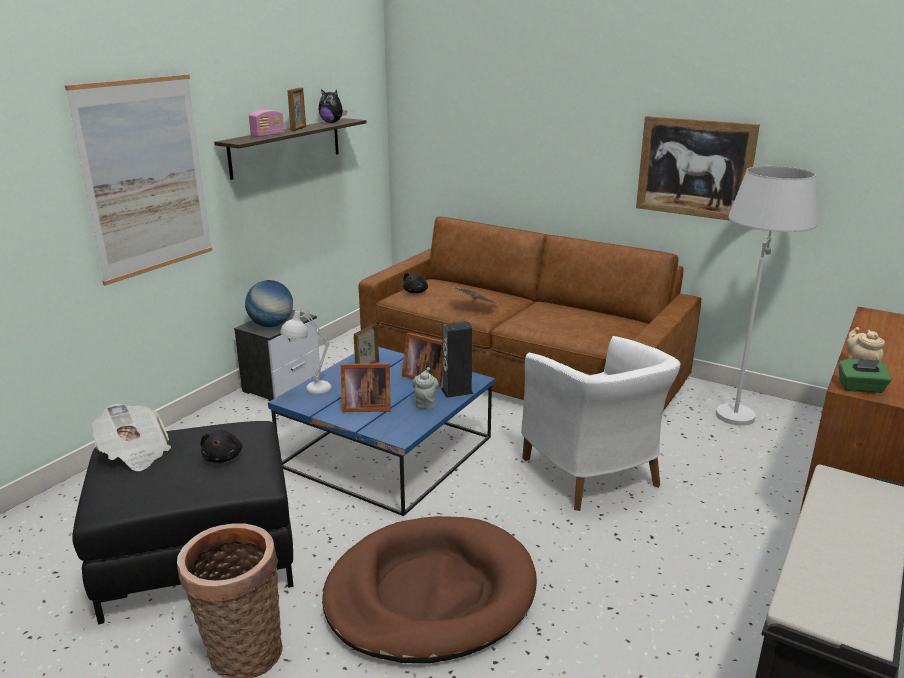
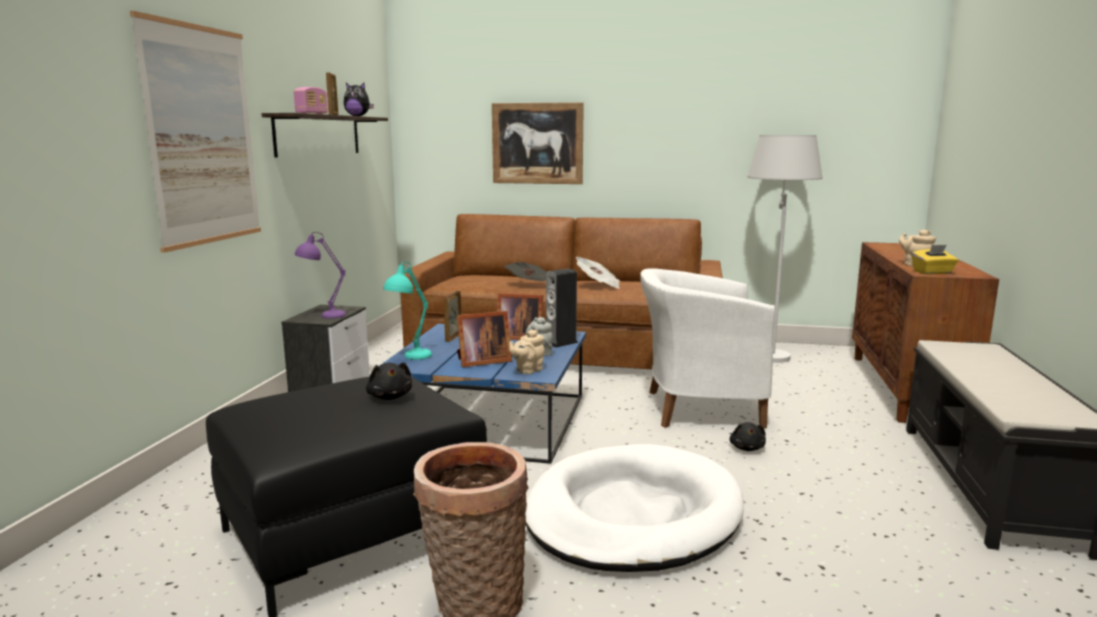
camera: 20 degrees left, 10 degrees down
newspaper [92,403,171,471] -> newspaper moved to [576,257,620,289]
globe [245,280,293,327] -> purple table lamp [295,232,346,319]
white table lamp [280,307,332,394] -> turquoise table lamp [383,261,432,360]
brown dog bed [322,516,537,663] -> white dog bed [525,444,744,572]
black plush toy [403,273,428,293] -> black plush toy moved to [730,422,766,451]
white armchair [521,336,680,511] -> white armchair turned 135 degrees clockwise [640,268,775,428]
picture [636,116,760,221] -> picture moved to [492,102,584,184]
green tissue box [839,358,892,393] -> yellow tissue box [912,245,958,275]
none -> beige teapot [509,329,545,375]

